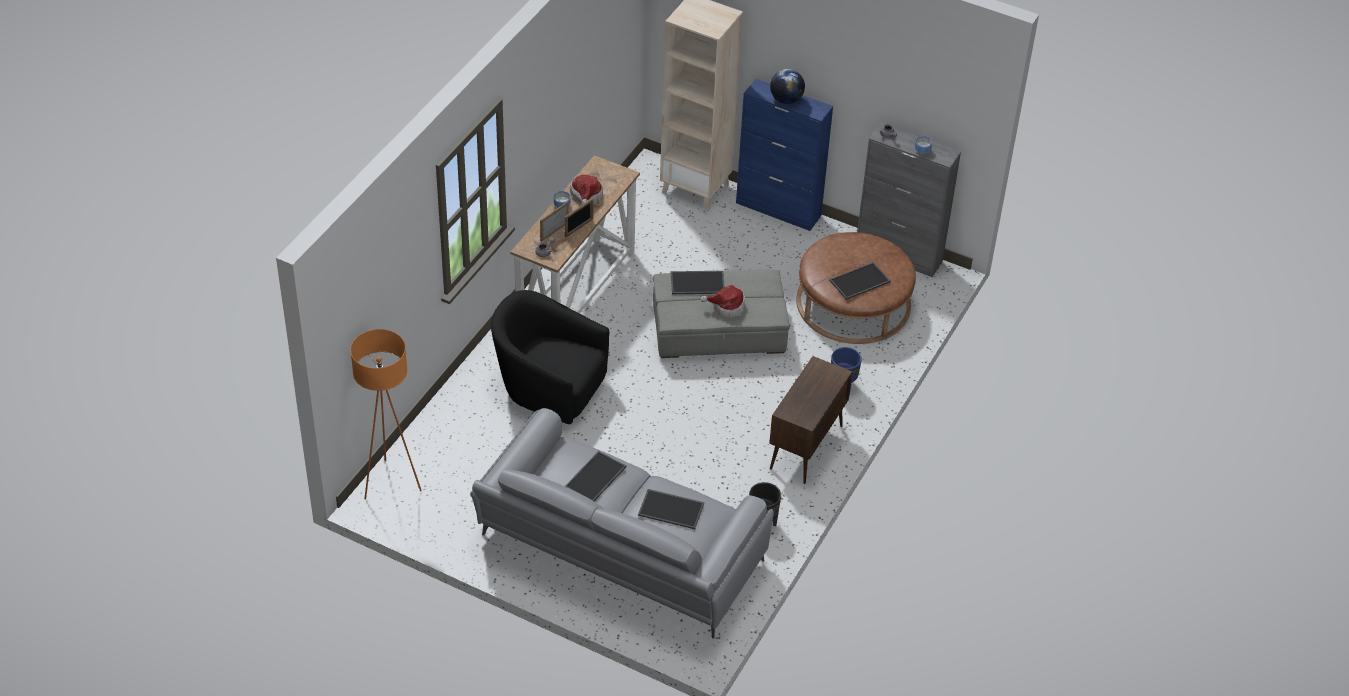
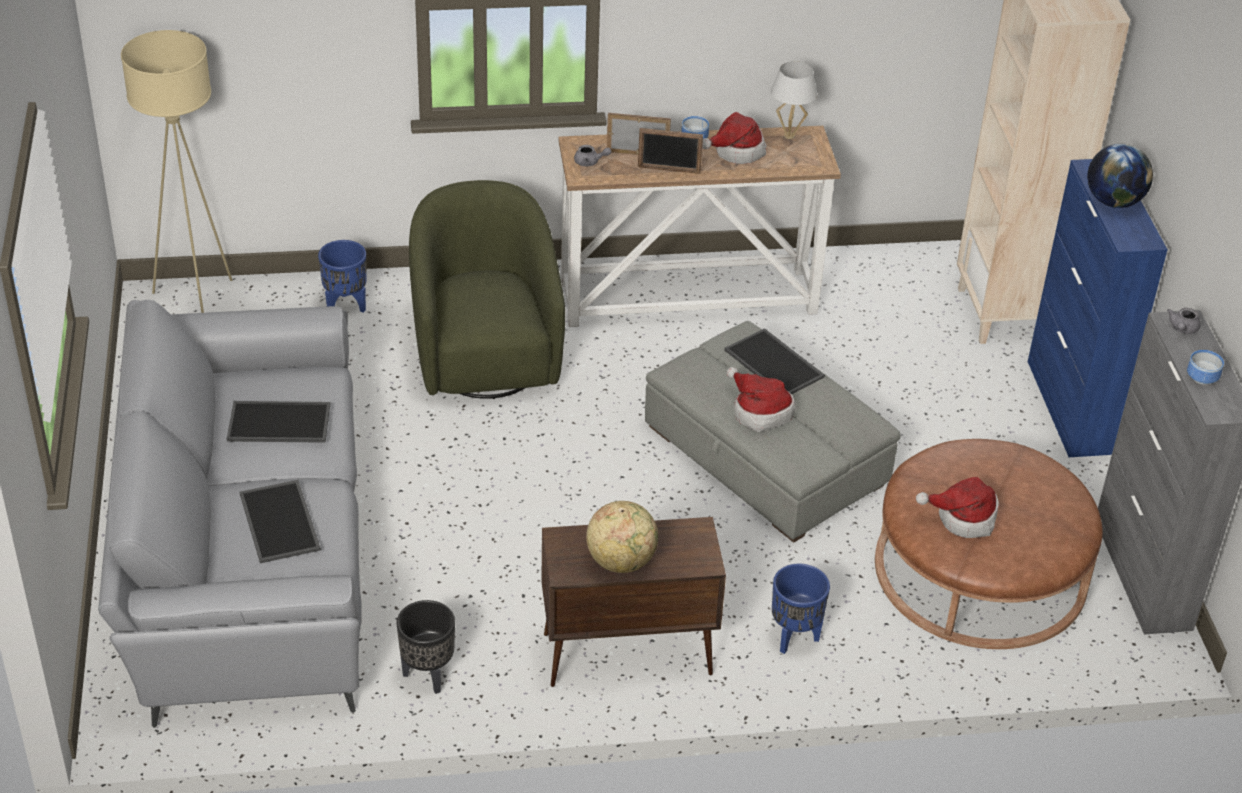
camera: 55 degrees right, 5 degrees down
orange floor lamp [350,329,422,499] -> beige floor lamp [121,30,232,313]
black armchair [491,290,609,424] -> green armchair [409,180,565,399]
tray [829,262,891,300] -> hat [916,477,999,538]
none -> blue planter [318,240,366,313]
none -> globe [586,501,658,573]
none -> white table lamp [771,61,817,139]

